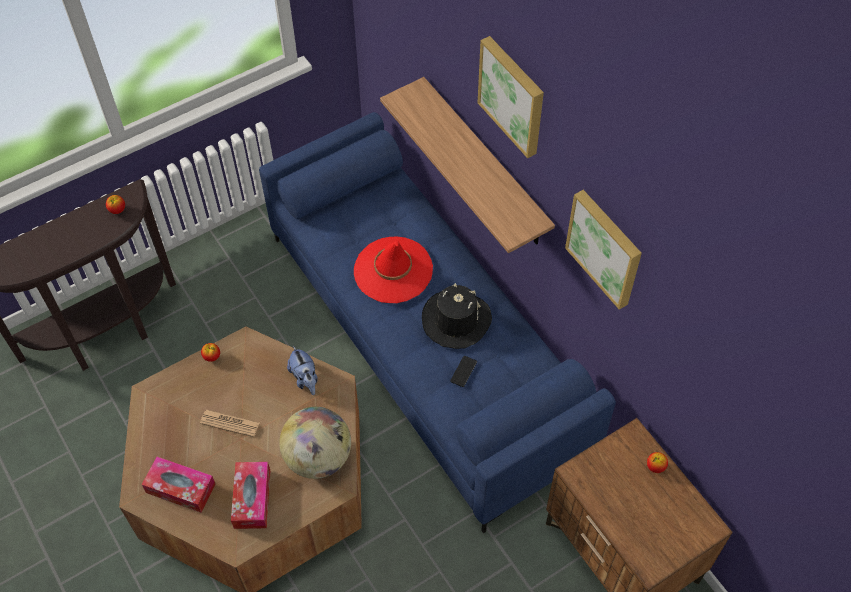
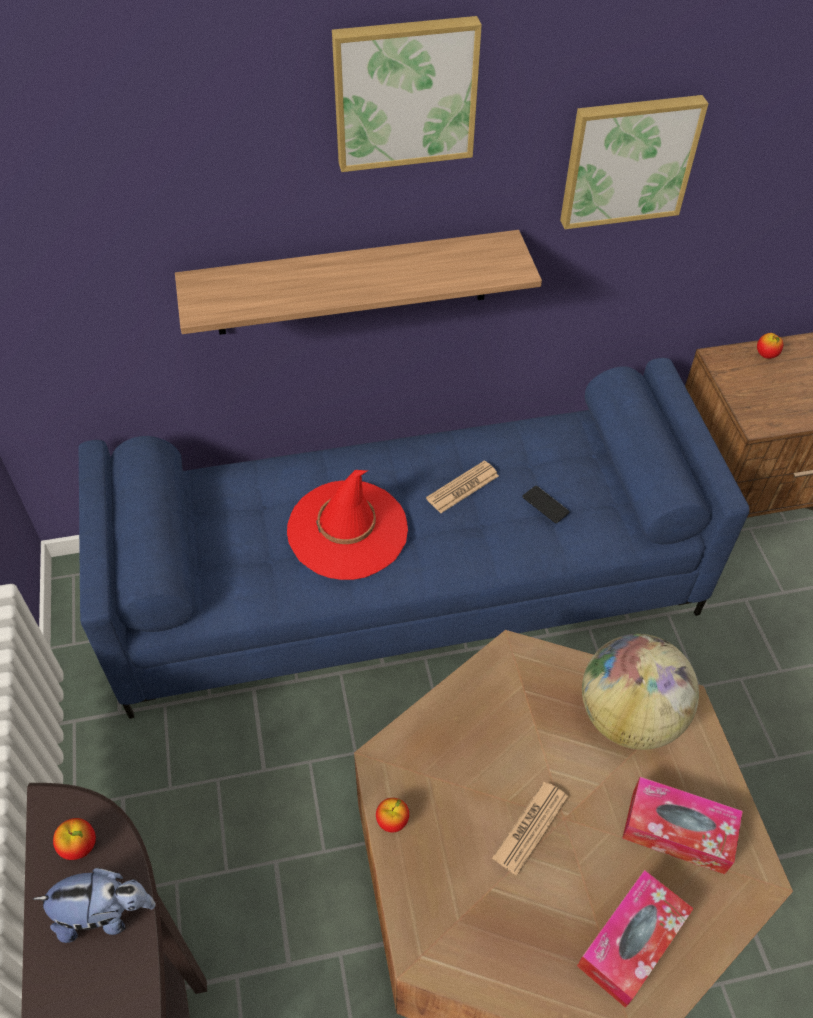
camera: 70 degrees left, 5 degrees down
plush toy [287,345,318,395] -> plush toy moved to [33,868,156,943]
black hat [422,283,492,349] -> newspaper [426,460,499,513]

